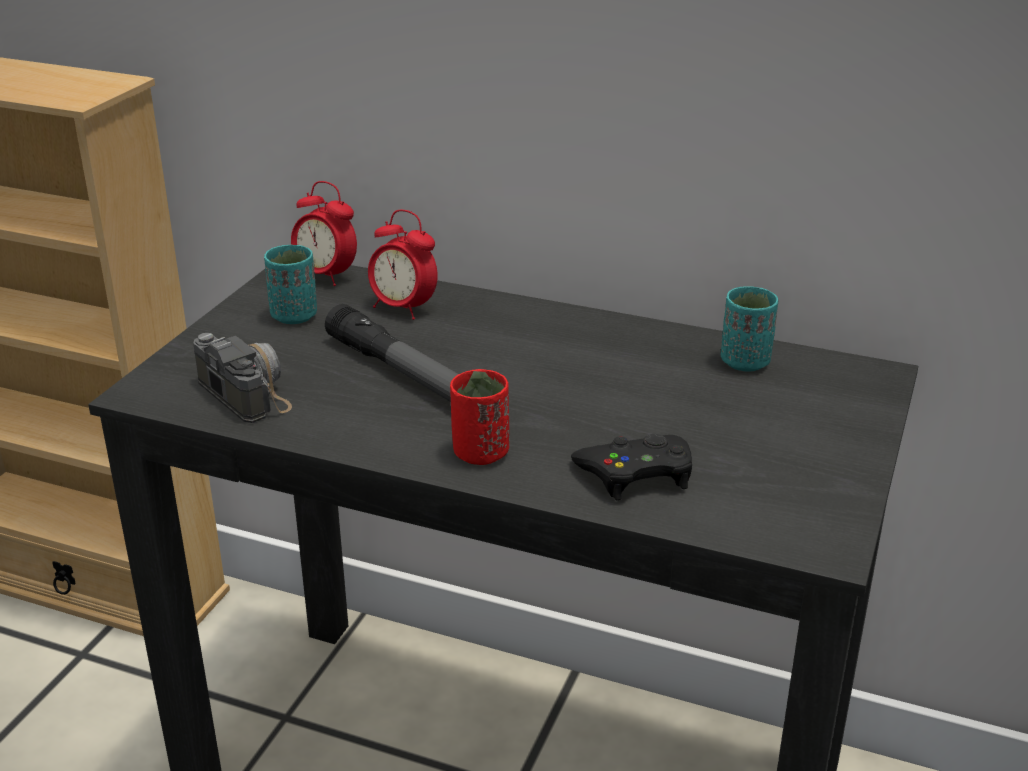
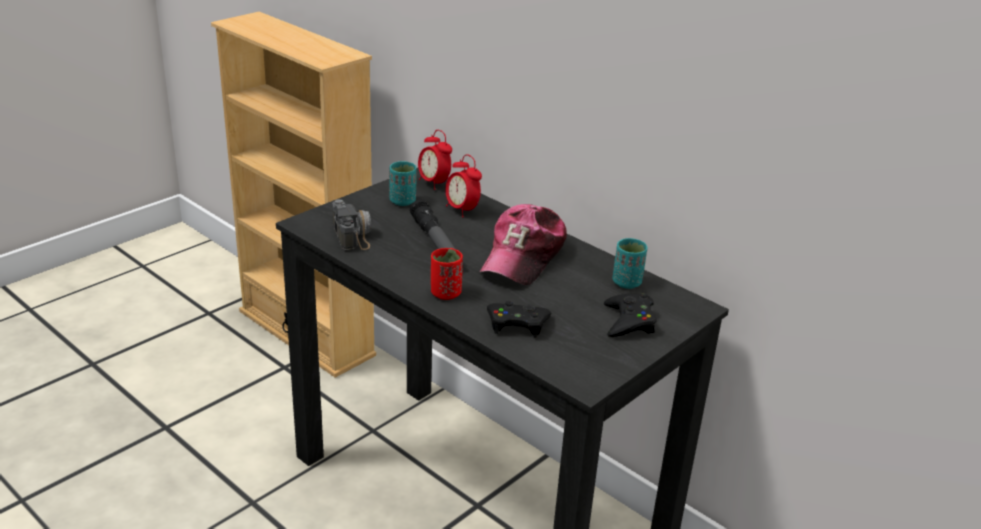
camera: 20 degrees right, 0 degrees up
none -> cap [479,204,567,285]
none -> black game controller [604,293,657,337]

